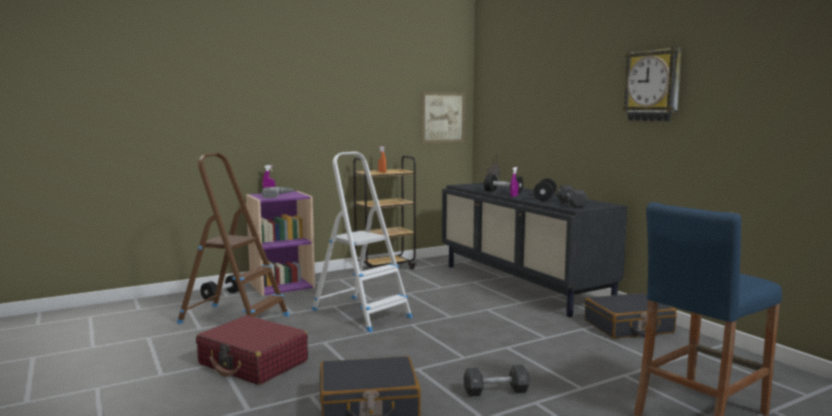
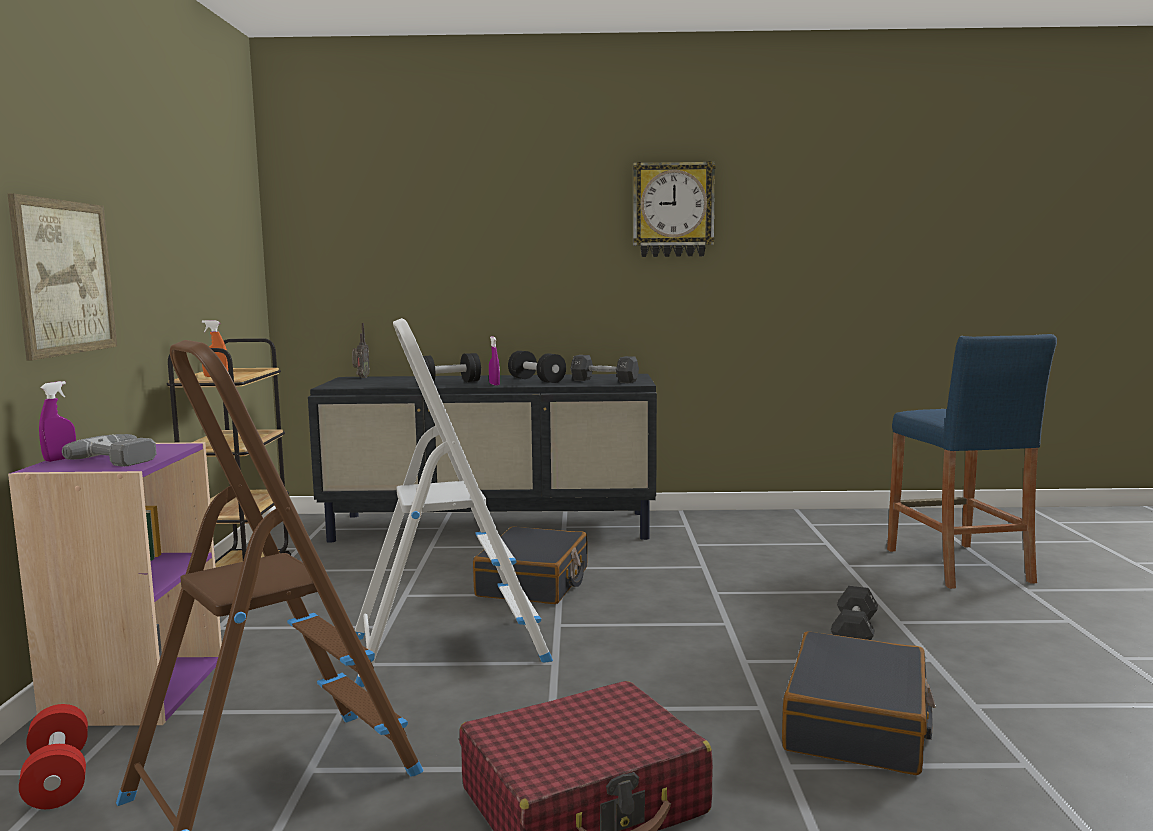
camera: 60 degrees left, 0 degrees up
black dumbbell [201,275,239,301] -> red dumbbell [19,704,88,809]
picture [421,92,465,144] -> picture moved to [8,194,117,360]
black suitcase [585,293,676,339] -> black suitcase moved to [473,527,588,604]

